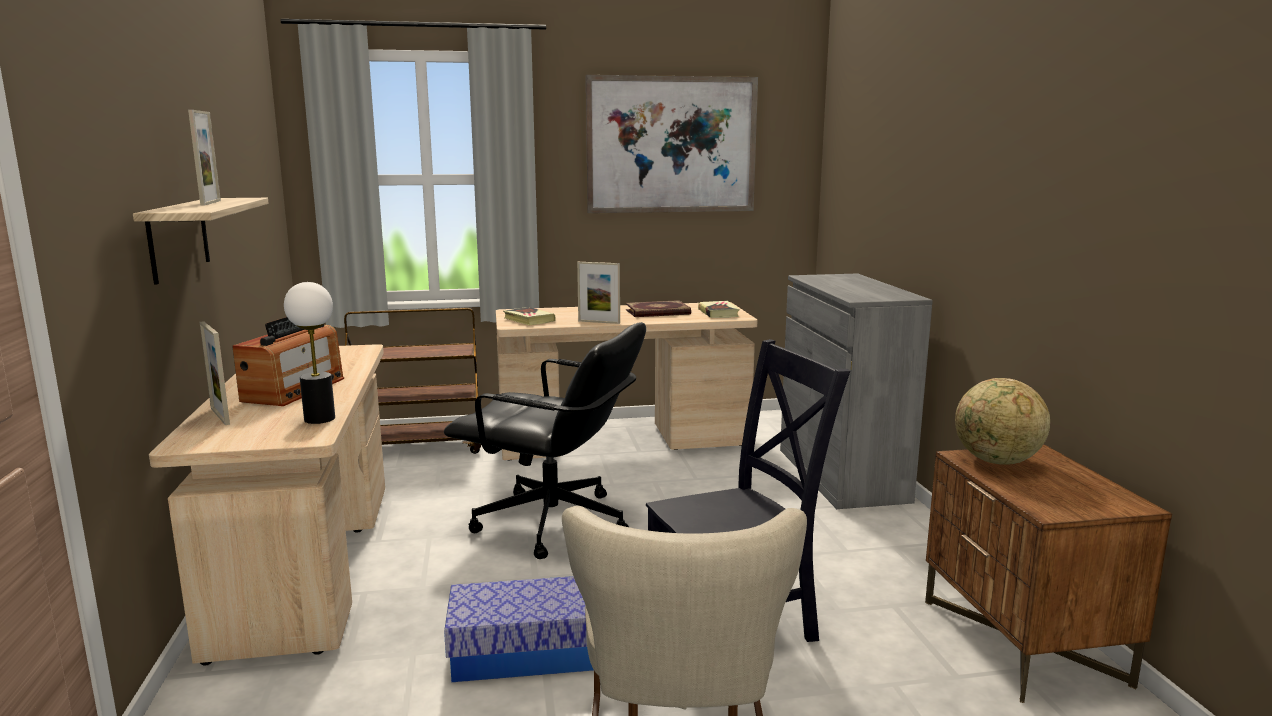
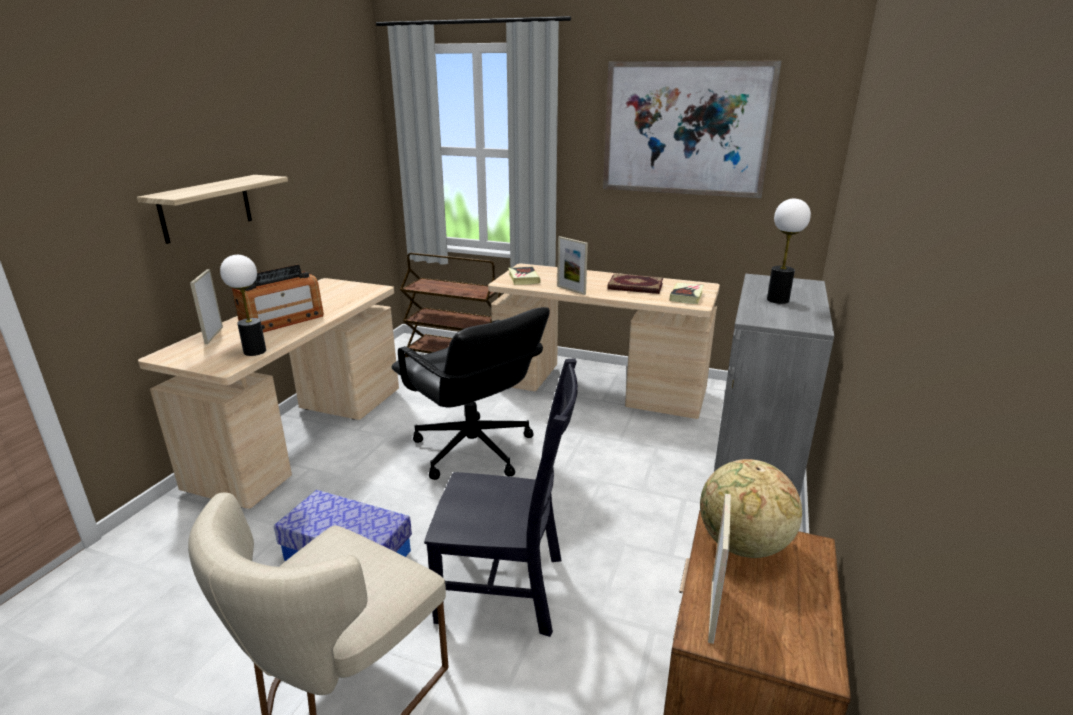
camera: 30 degrees right, 10 degrees up
picture frame [188,110,221,206] -> picture frame moved to [708,494,731,644]
none -> table lamp [767,199,811,304]

